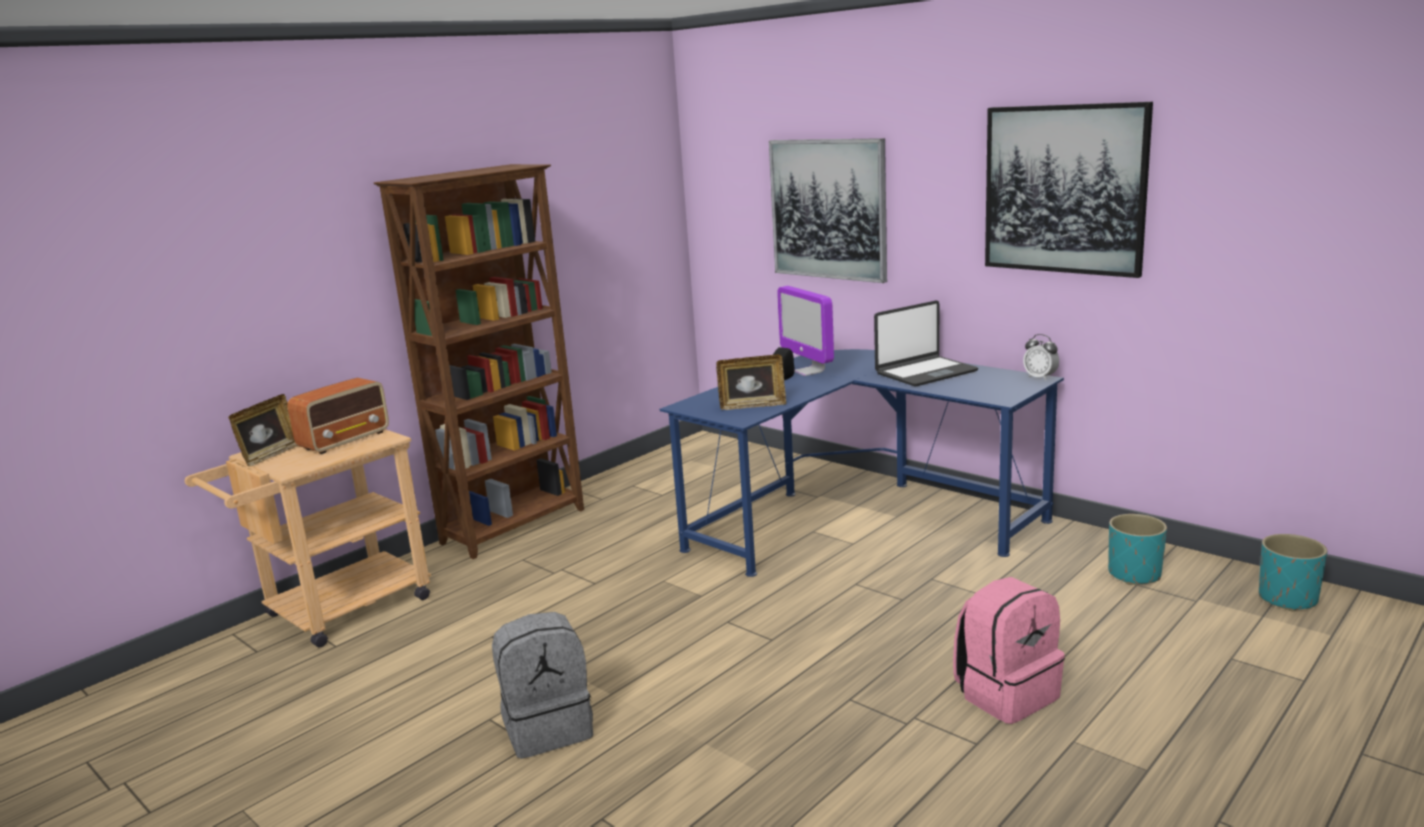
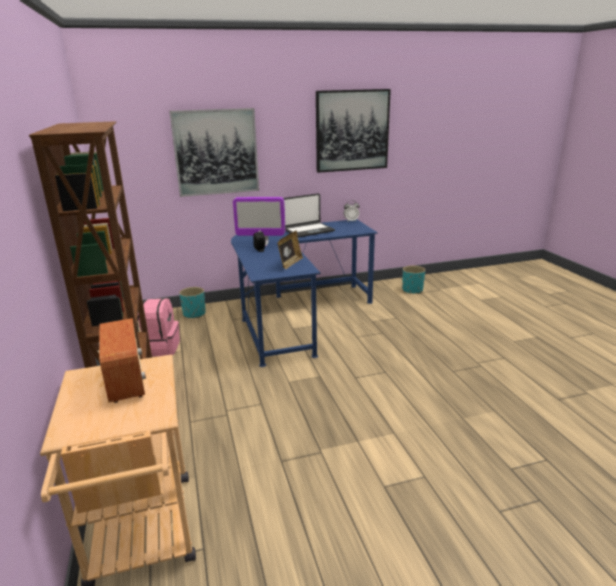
camera: 60 degrees left, 5 degrees up
picture frame [228,394,298,467] -> none
grey backpack [492,612,593,759] -> none
laptop [874,300,978,387] -> laptop turned 60 degrees clockwise [283,193,335,237]
pink backpack [953,577,1065,724] -> pink backpack moved to [137,298,180,357]
turquoise planter [1259,534,1327,612] -> turquoise planter moved to [179,287,206,318]

